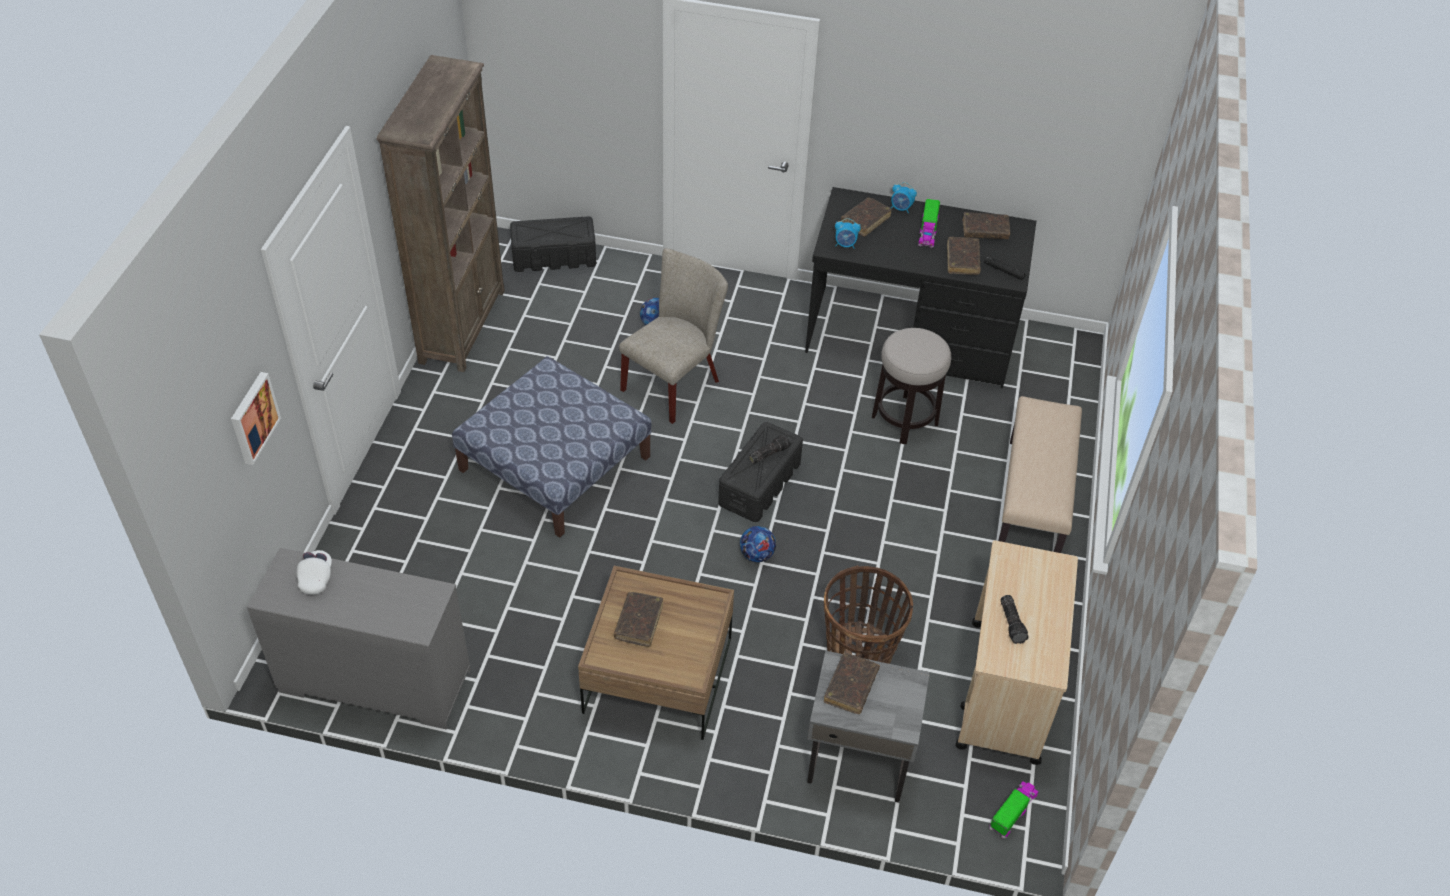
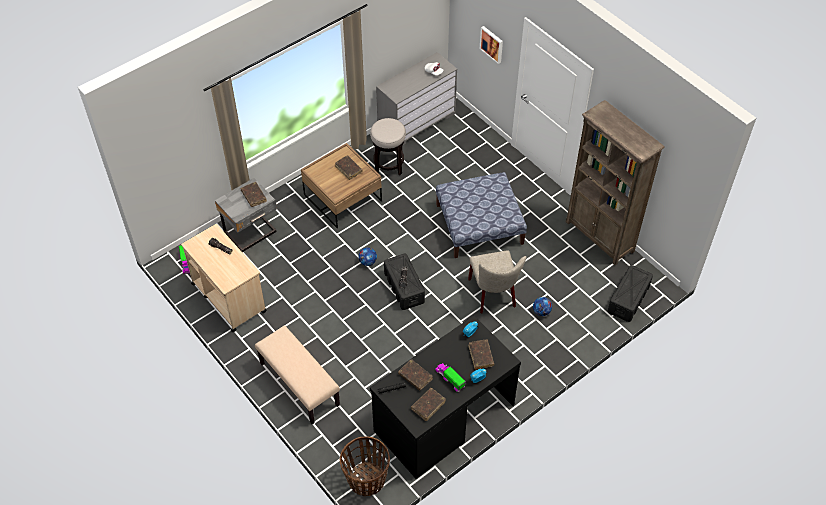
camera: 130 degrees right, 5 degrees up
basket [824,565,913,664] -> basket moved to [340,436,390,496]
stool [872,328,951,444] -> stool moved to [370,118,406,175]

